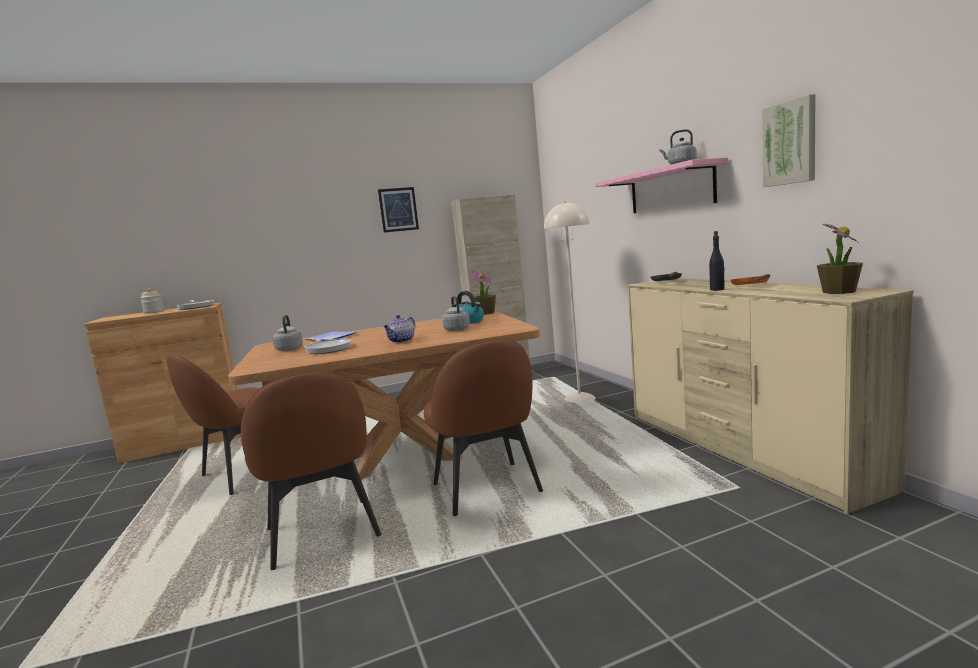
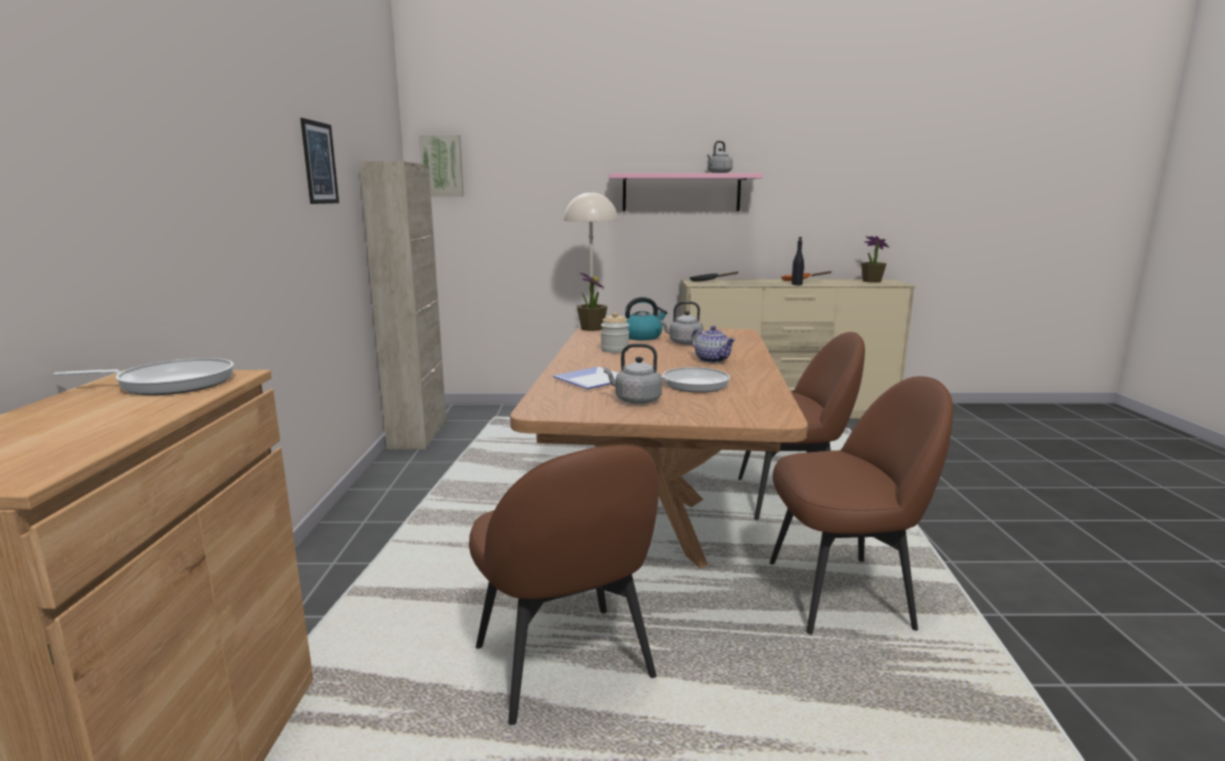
camera: 70 degrees left, 5 degrees up
jar [140,288,164,314] -> jar moved to [601,312,629,353]
picture [762,94,815,187] -> picture moved to [419,135,464,196]

